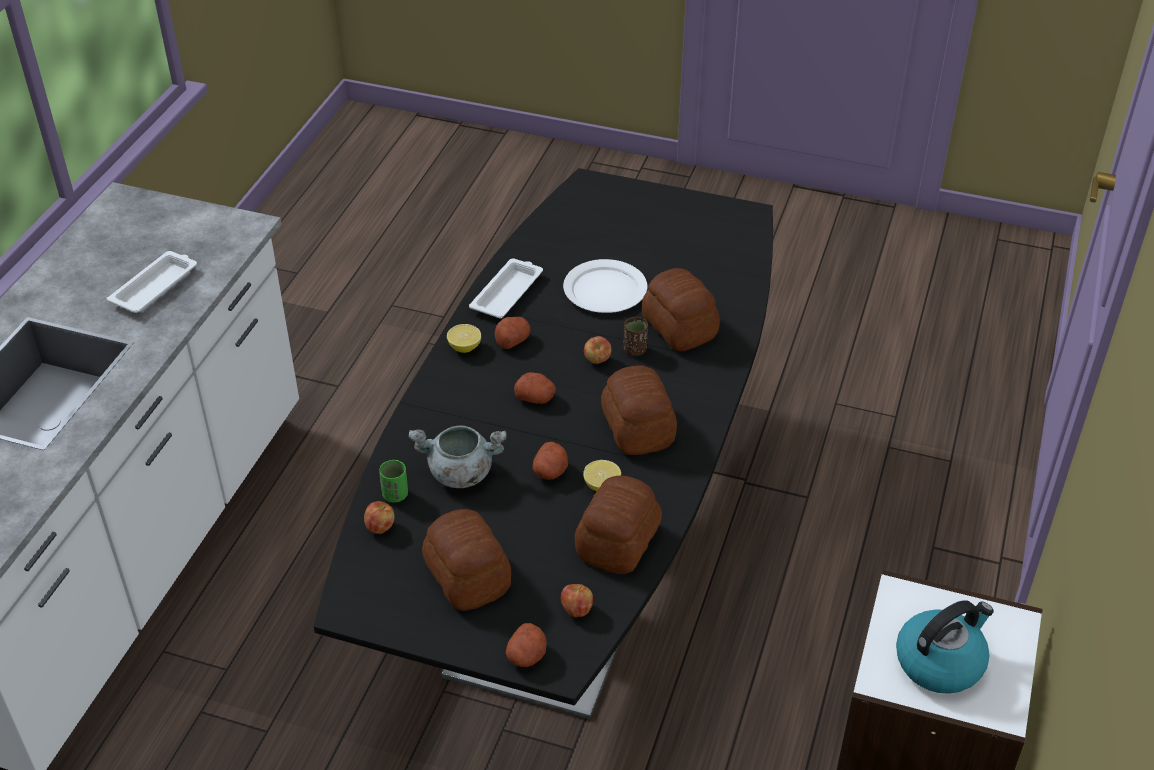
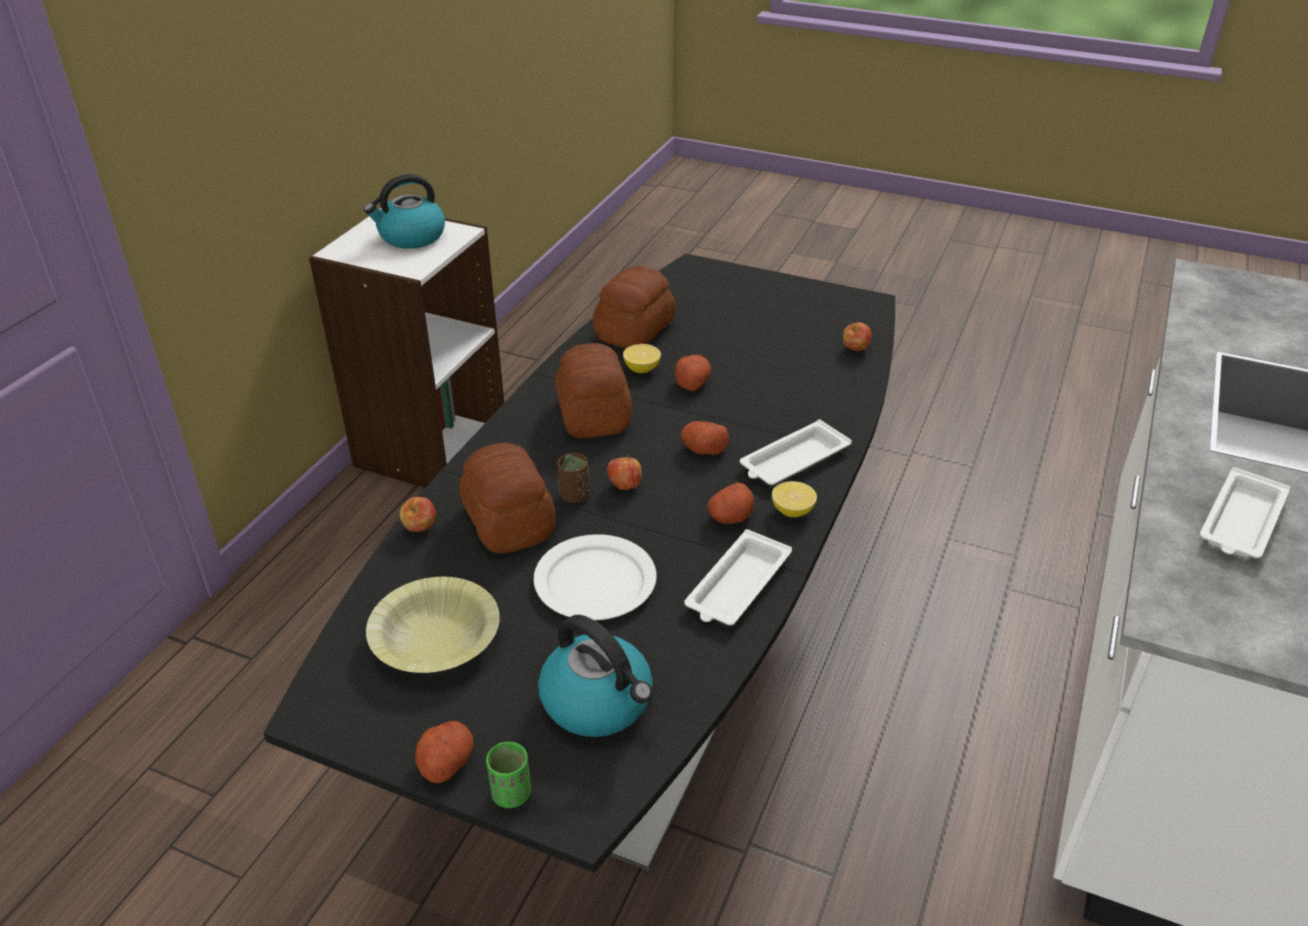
camera: 175 degrees left, 5 degrees down
green cup [379,460,408,503] -> green cup moved to [486,742,531,808]
grey cooking pot [409,425,507,488] -> none
bread [422,509,511,611] -> none
potato [506,623,547,667] -> potato moved to [415,721,474,783]
apple [561,584,593,617] -> apple moved to [400,497,436,532]
none -> yellow bowl [366,577,500,673]
none -> kettle [538,615,653,737]
none -> white tray [740,419,852,485]

